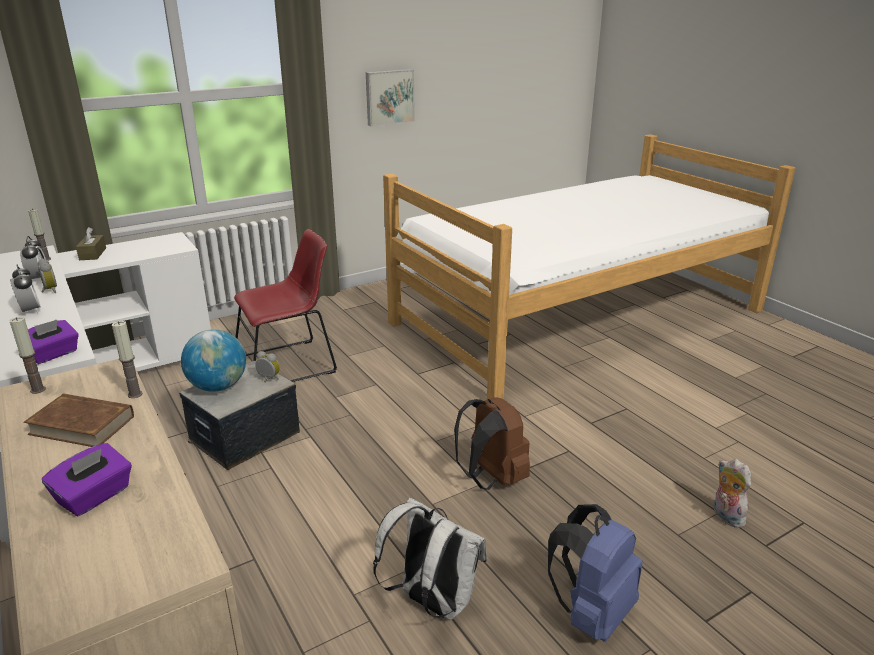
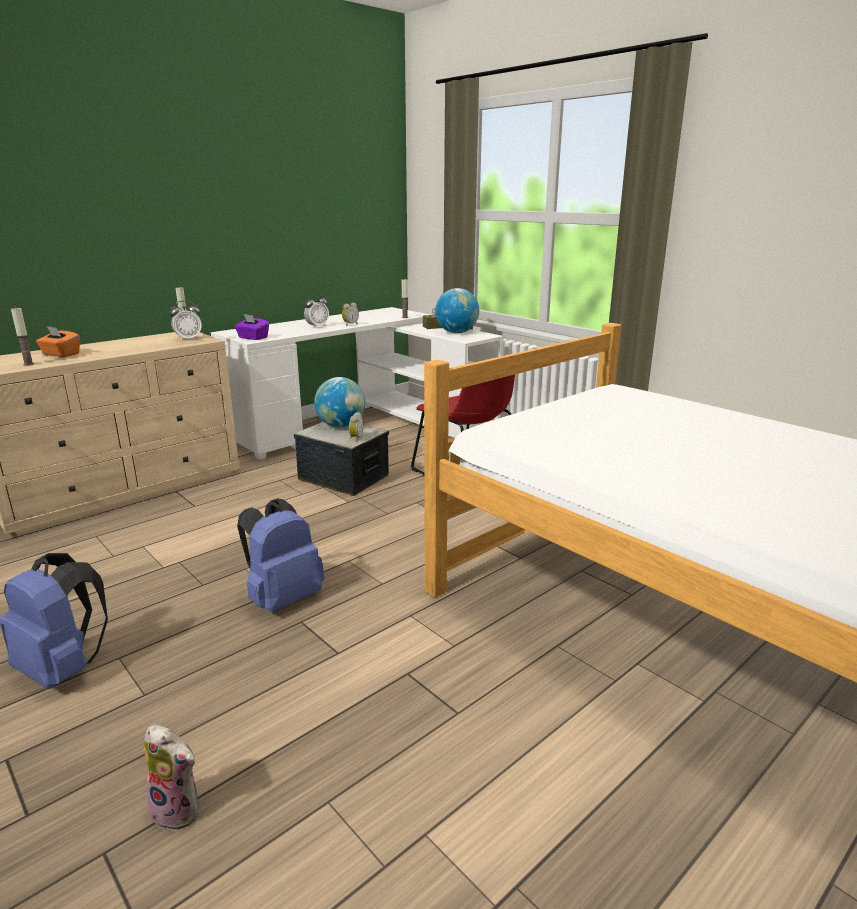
camera: 80 degrees right, 5 degrees down
alarm clock [20,236,46,280] -> alarm clock moved to [170,301,202,341]
brown book [23,394,134,447] -> none
purple tissue box [42,443,132,517] -> orange tissue box [36,326,80,357]
candle [112,321,142,398] -> candle moved to [11,307,34,366]
picture [366,69,415,126] -> none
white backpack [373,498,487,620] -> none
brown backpack [454,397,530,490] -> blue backpack [237,499,324,612]
plush toy [714,459,751,528] -> plush toy turned 60 degrees clockwise [144,725,199,831]
none -> globe [435,288,479,333]

